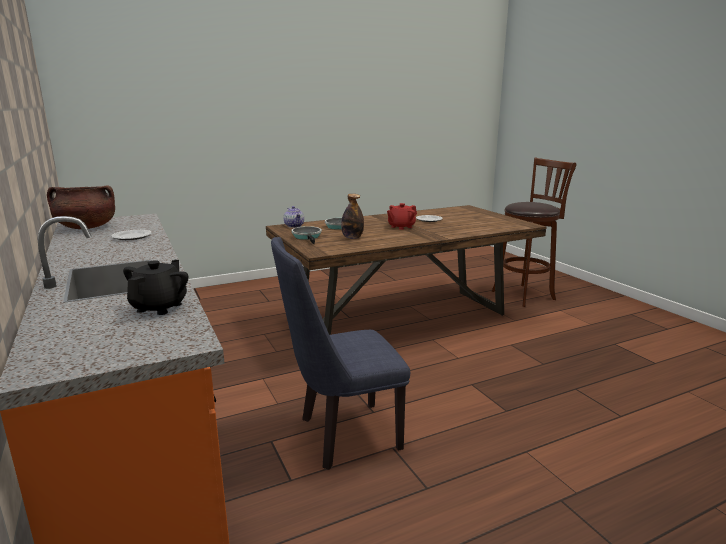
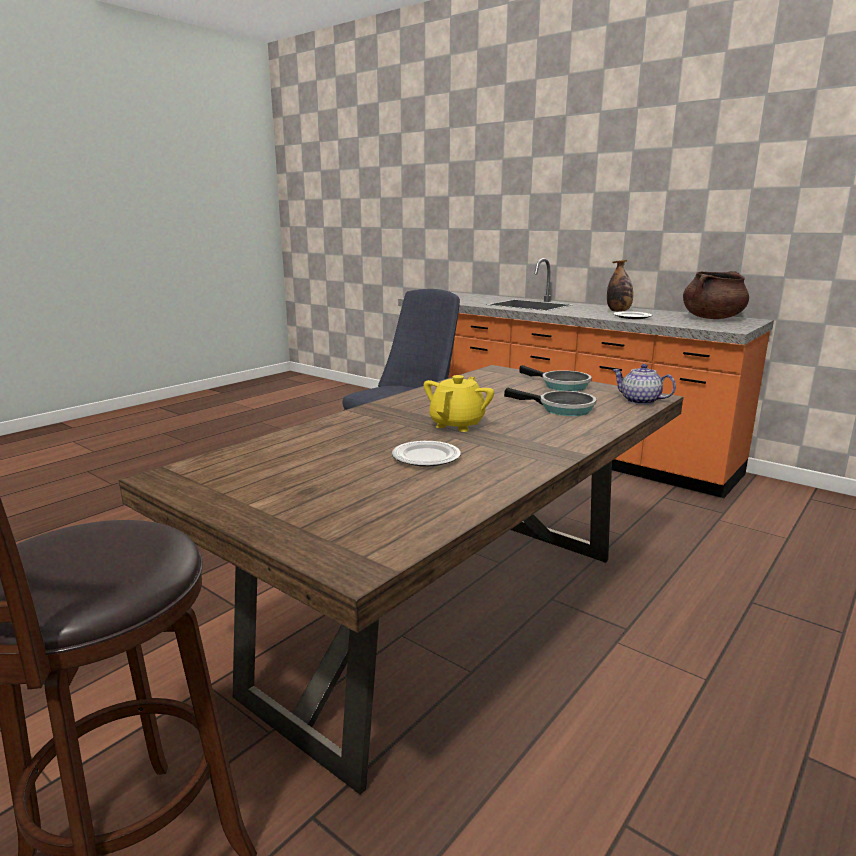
camera: 155 degrees right, 0 degrees up
black teapot [123,260,188,315] -> none
bottle [341,194,364,239] -> bottle moved to [607,260,633,312]
red teapot [387,203,417,230] -> yellow teapot [424,375,494,432]

